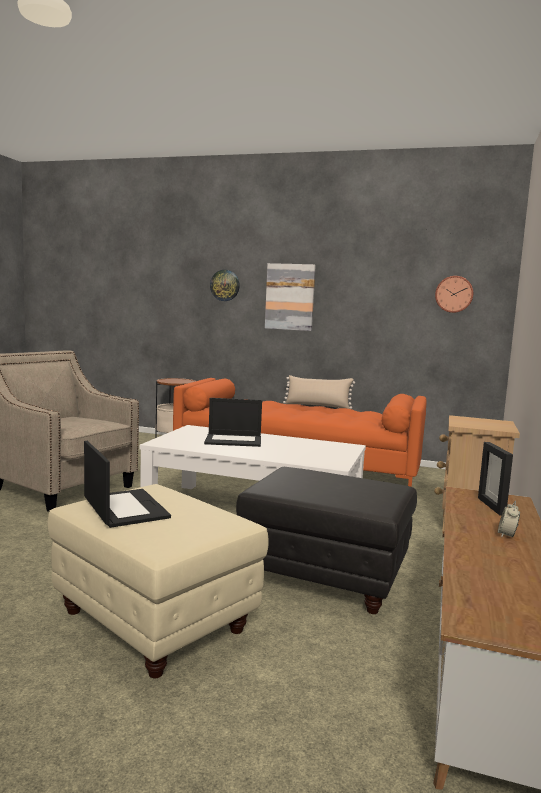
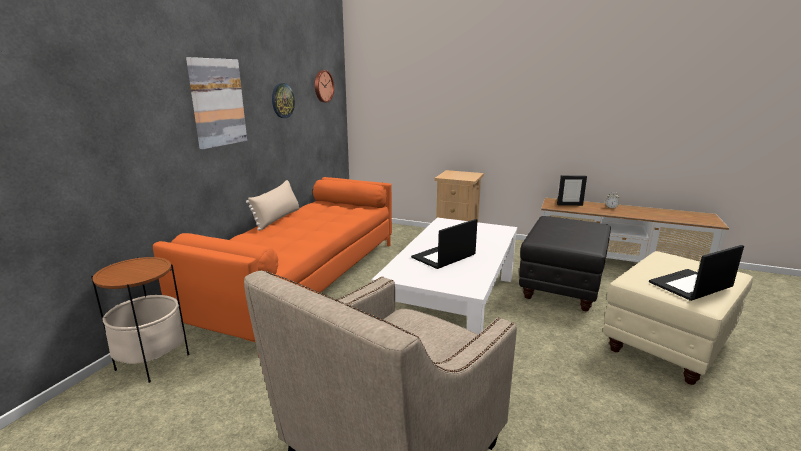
camera: 85 degrees left, 10 degrees up
laptop [204,398,262,447] -> laptop turned 135 degrees counterclockwise [411,219,477,269]
wall clock [210,270,240,301] -> wall clock moved to [272,83,295,118]

